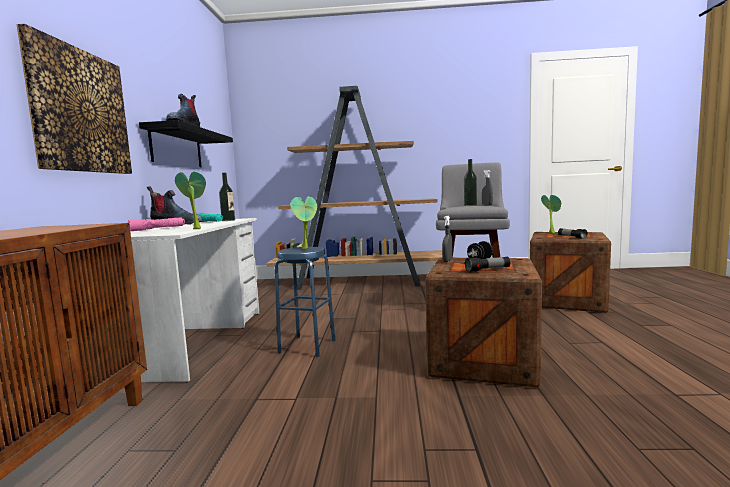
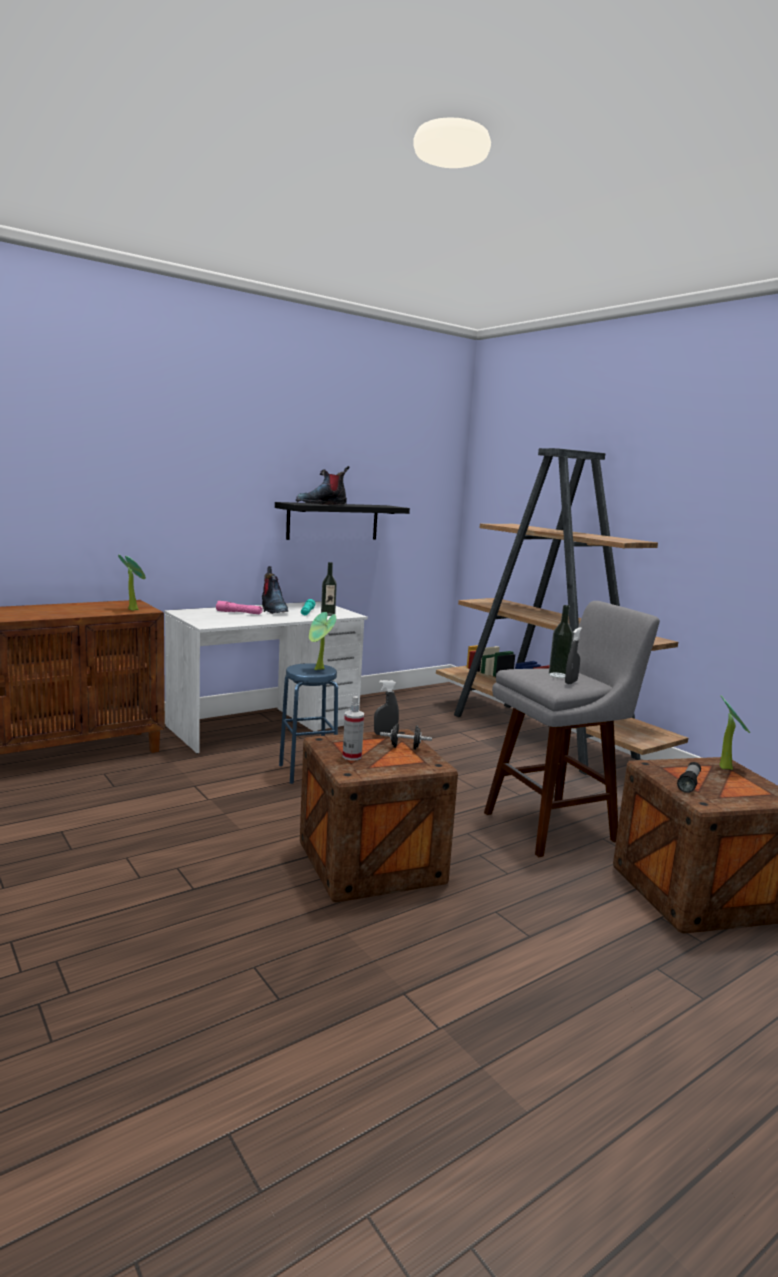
camera: 50 degrees right, 5 degrees up
picture [16,24,132,174] -> none
potted plant [175,172,206,229] -> potted plant moved to [118,554,146,611]
flashlight [465,257,510,272] -> spray bottle [343,696,364,761]

